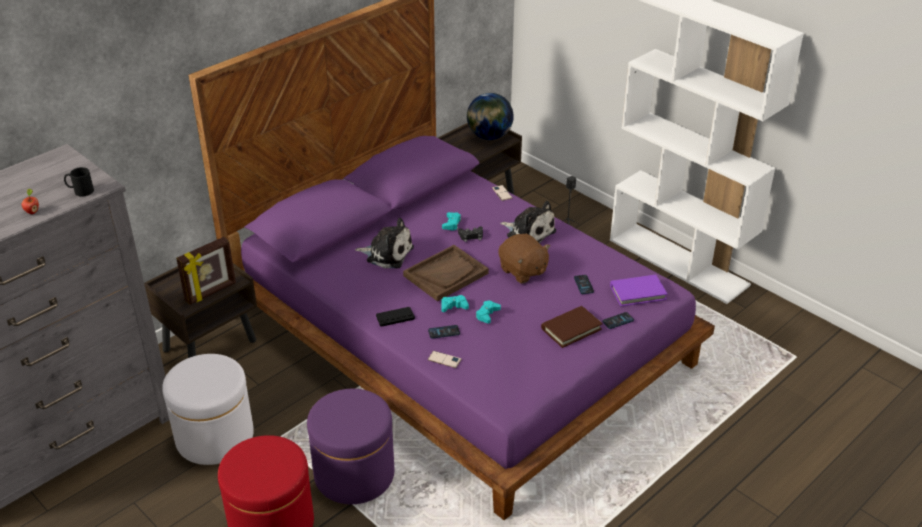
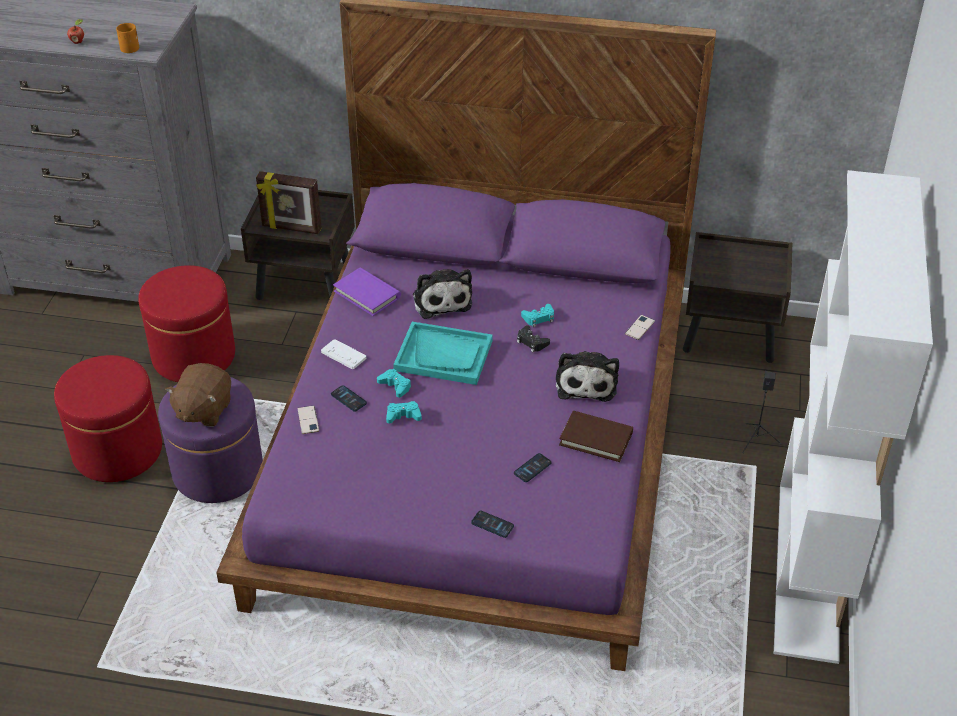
camera: 55 degrees right, 5 degrees up
black mug [64,167,94,196] -> orange mug [116,23,139,53]
white ottoman [162,354,254,465] -> red ottoman [138,265,235,382]
black game controller [376,307,415,327] -> white game controller [321,339,366,369]
brown tray [403,245,489,302] -> turquoise tray [393,322,493,385]
globe [467,93,514,140] -> none
brown plush toy [498,234,550,284] -> brown plush toy moved to [165,363,231,427]
brown book [541,306,603,348] -> brown book moved to [559,411,633,462]
purple book [610,275,667,306] -> purple book moved to [333,267,401,316]

